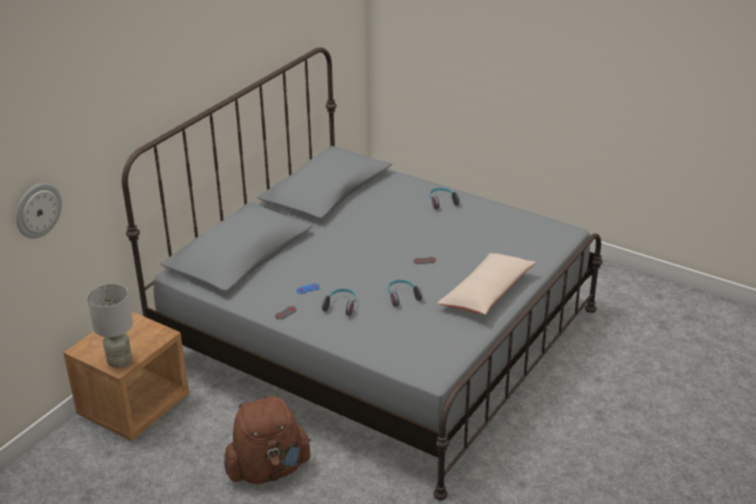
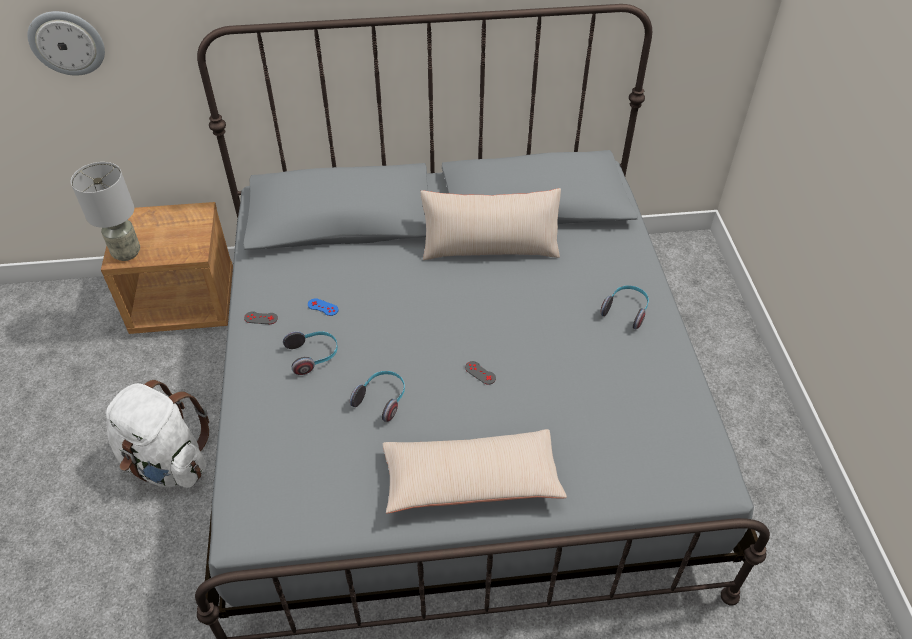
camera: 50 degrees right, 15 degrees up
brown backpack [224,395,311,484] -> white backpack [106,380,209,488]
none -> beige pillow [420,188,561,260]

